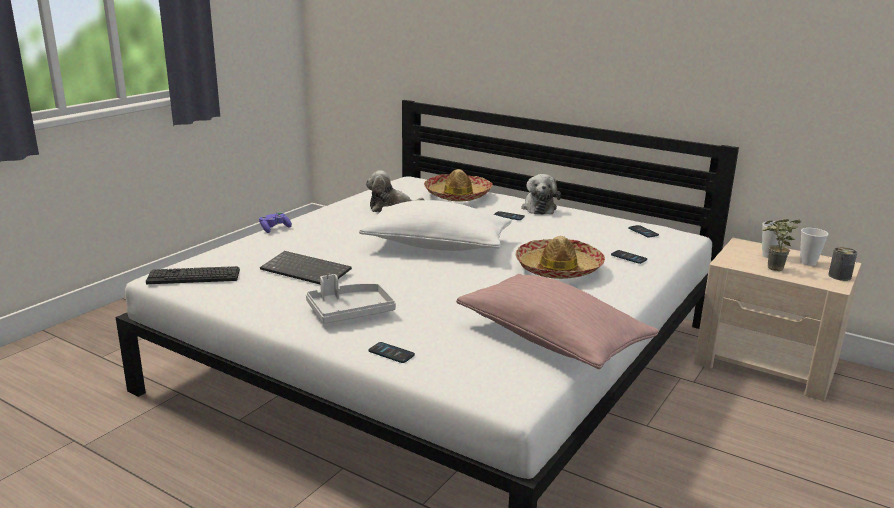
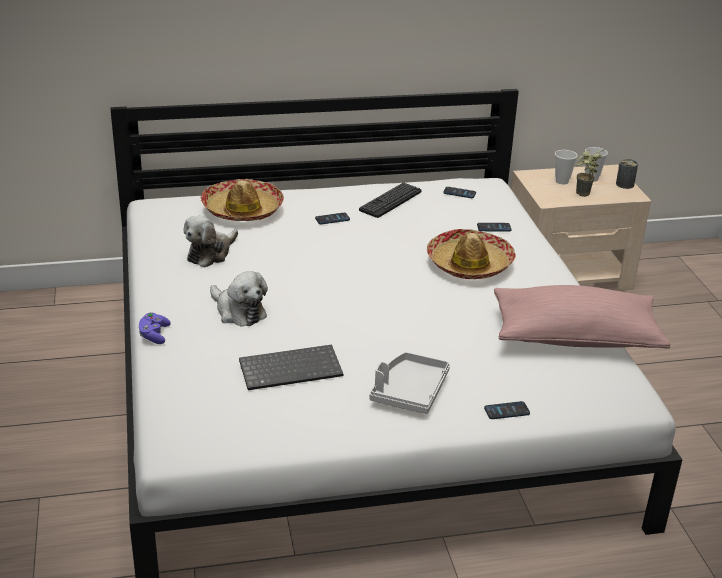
camera: 45 degrees left, 10 degrees up
keyboard [146,266,240,284] -> keyboard moved to [359,182,421,218]
white pillow [359,200,512,251] -> none
plush toy [521,174,561,215] -> plush toy moved to [210,271,268,326]

